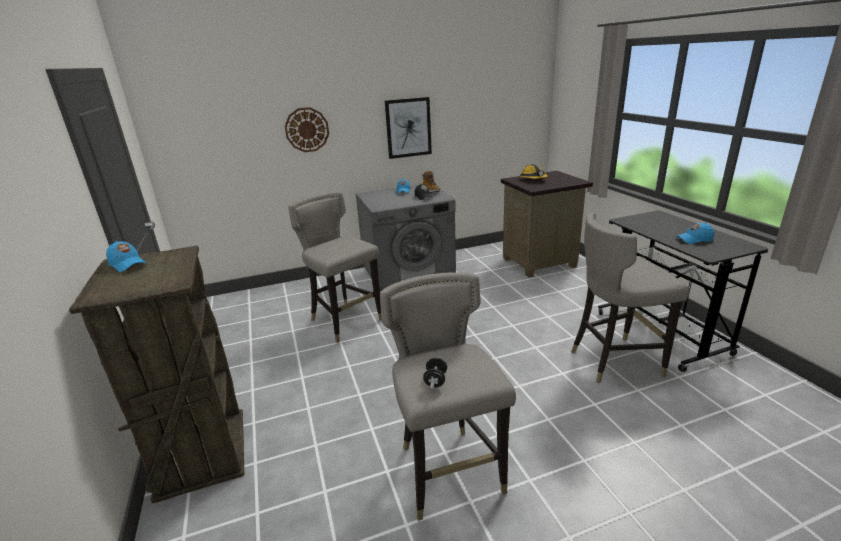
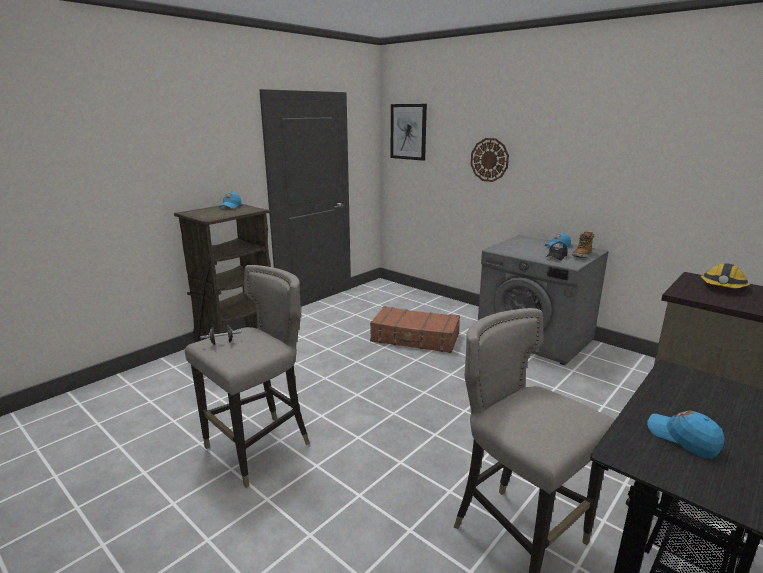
camera: 60 degrees right, 5 degrees down
grey stool [288,192,381,343] -> brown suitcase [370,306,460,353]
picture [385,97,432,159] -> picture moved to [391,104,427,161]

